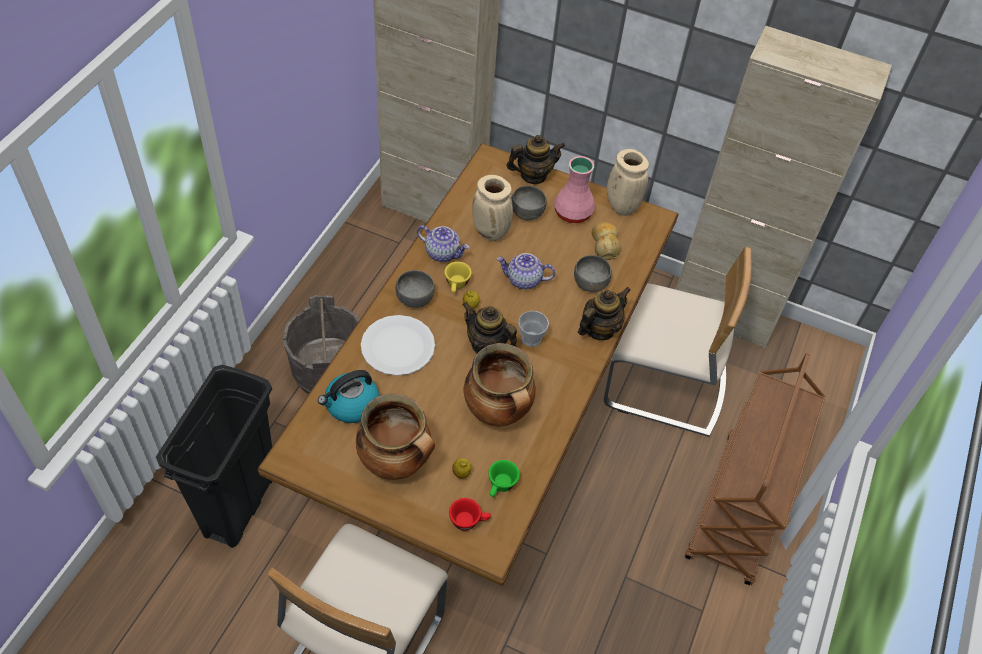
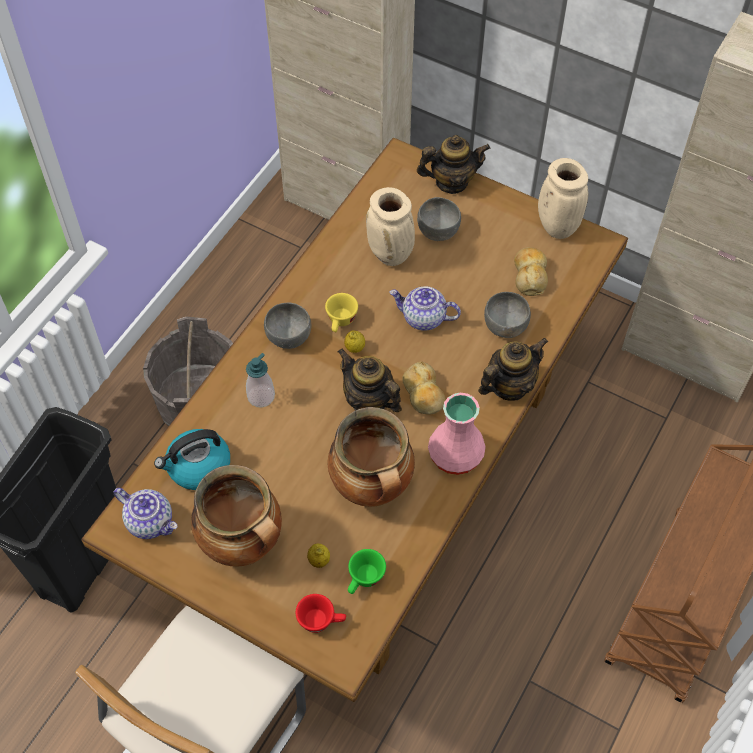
camera: 10 degrees right, 5 degrees up
white plate [361,315,435,376] -> soap dispenser [246,353,275,408]
teapot [417,225,469,262] -> teapot moved to [113,488,177,539]
cup [518,311,549,347] -> bread [402,362,445,415]
pink vase [554,156,595,223] -> pink vase moved to [428,393,486,475]
beige chair [604,247,752,437] -> none

